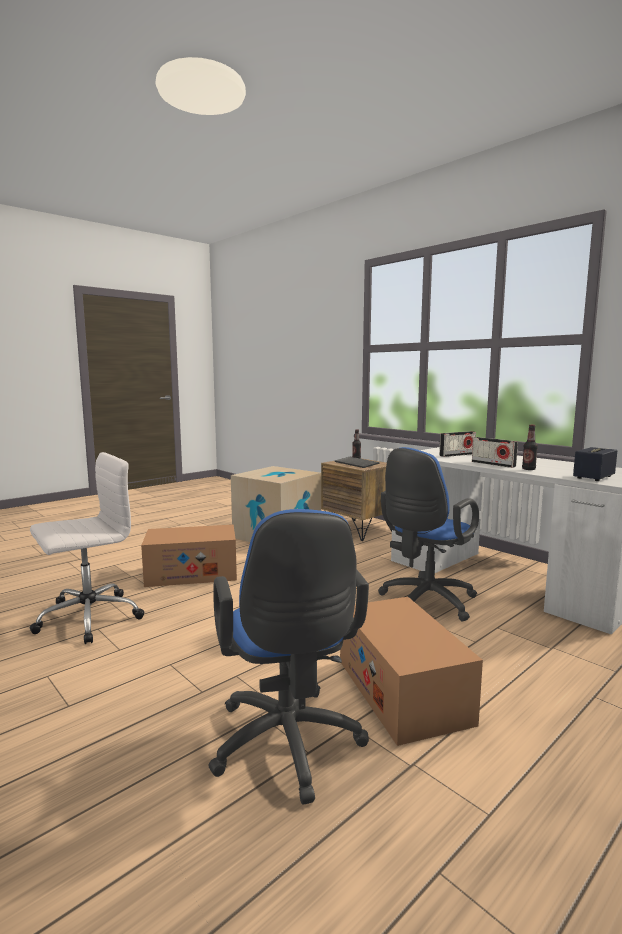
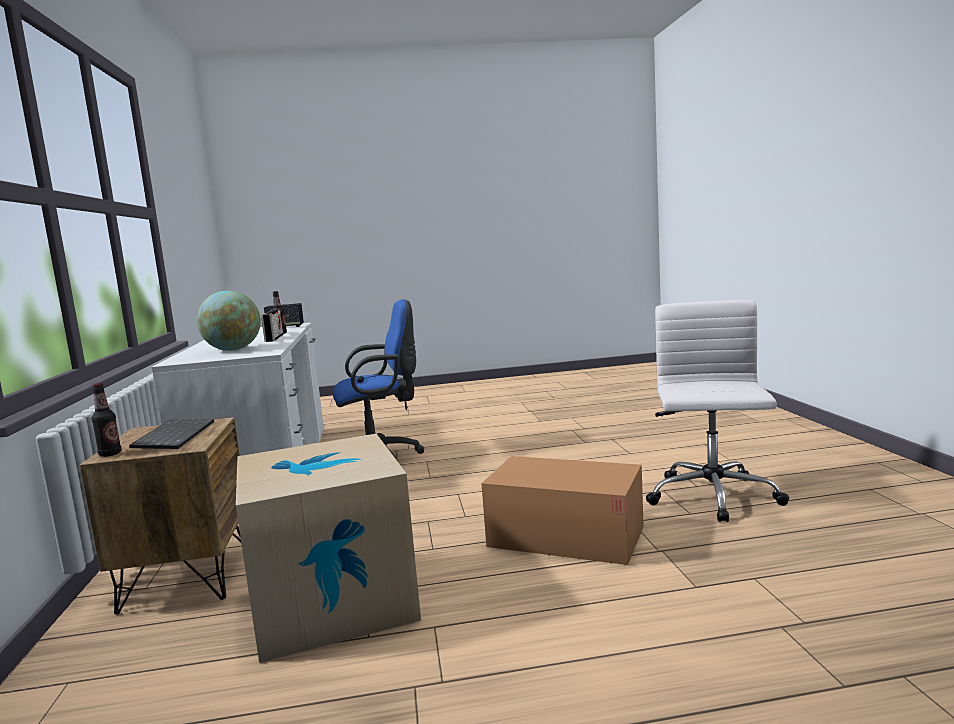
camera: 145 degrees left, 0 degrees up
white office chair [30,452,144,644] -> white office chair turned 105 degrees clockwise [646,300,789,522]
blue office chair [208,509,369,805] -> none
cardboard box [340,597,483,746] -> none
radio [439,431,476,457] -> globe [197,291,261,351]

